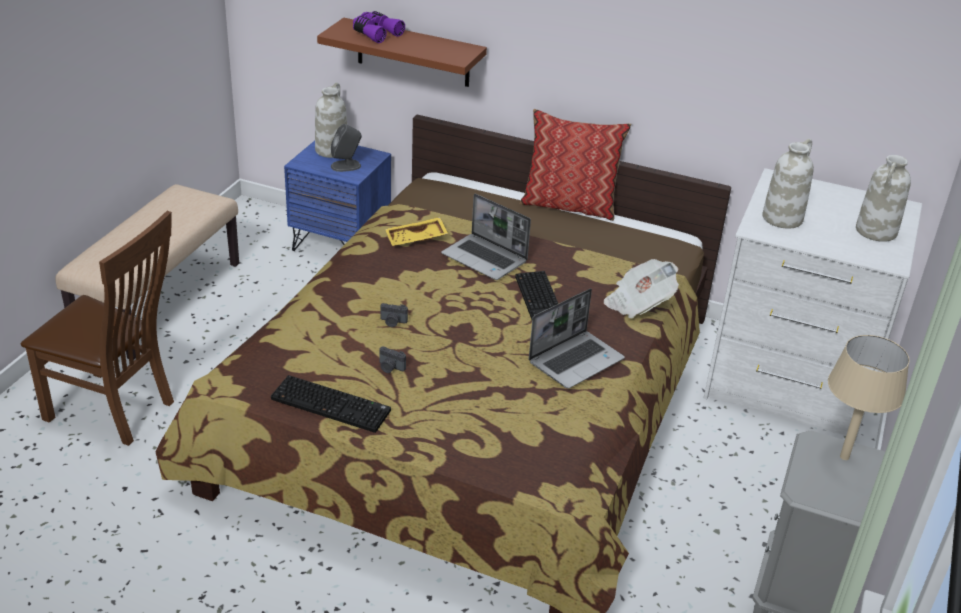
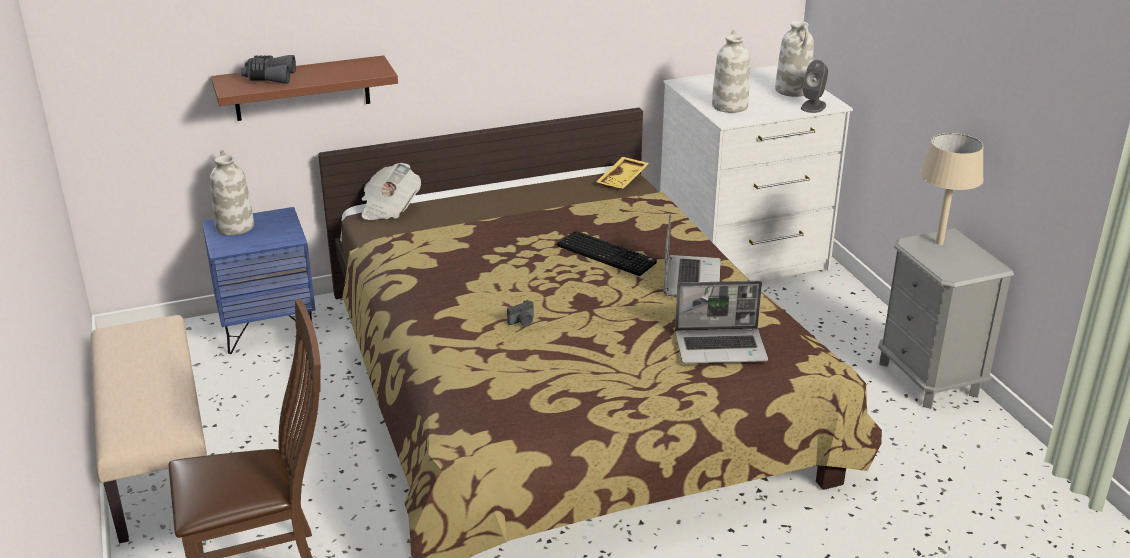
camera: 40 degrees left, 5 degrees down
keyboard [271,375,391,433] -> none
grey speaker [331,124,362,172] -> grey speaker moved to [801,60,828,113]
purple binoculars [353,11,405,43] -> grey binoculars [241,55,296,84]
camera [379,346,406,373] -> none
yellow tray [385,217,448,246] -> yellow tray moved to [596,157,649,188]
laptop [441,194,531,280] -> laptop moved to [675,281,768,364]
pillow [520,109,631,221] -> none
newspaper [604,259,679,319] -> newspaper moved to [362,163,421,220]

